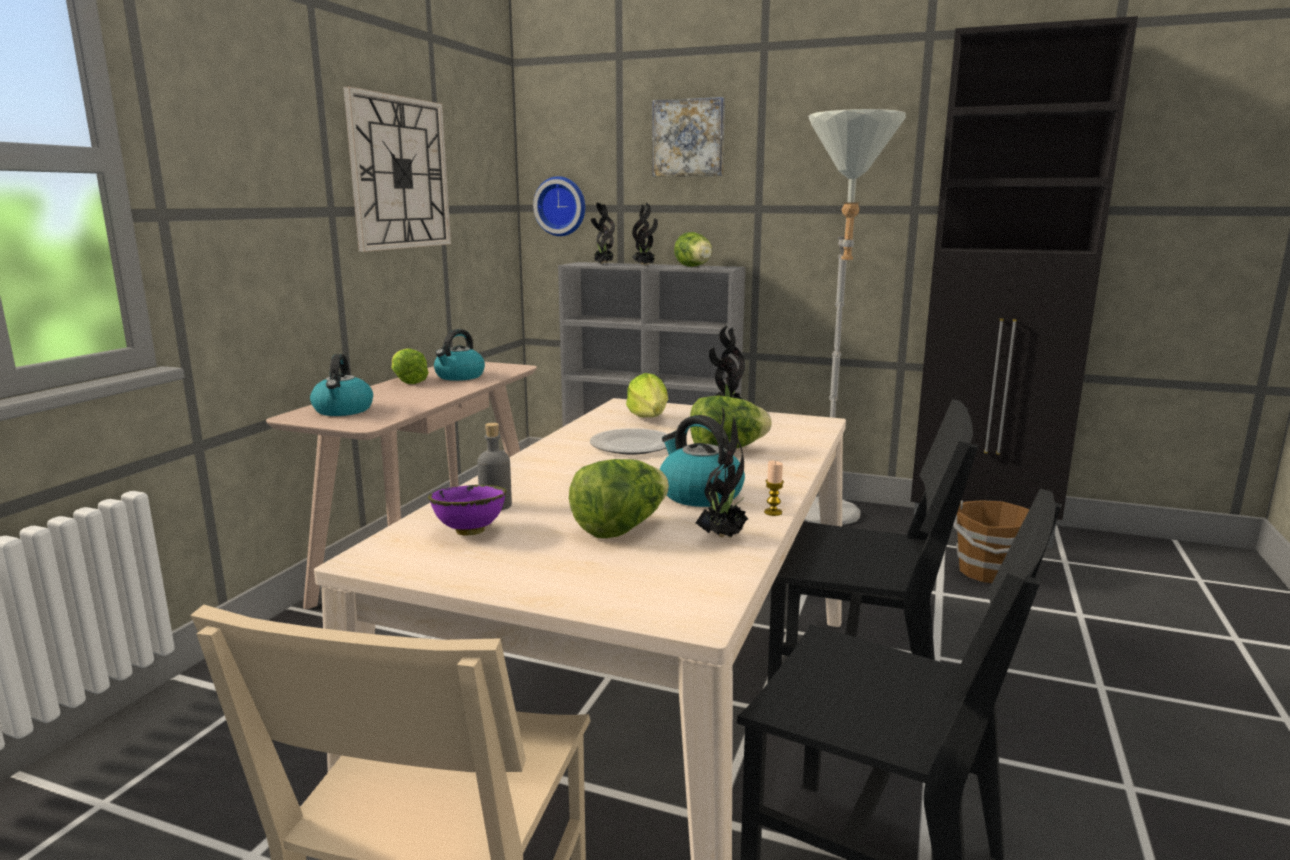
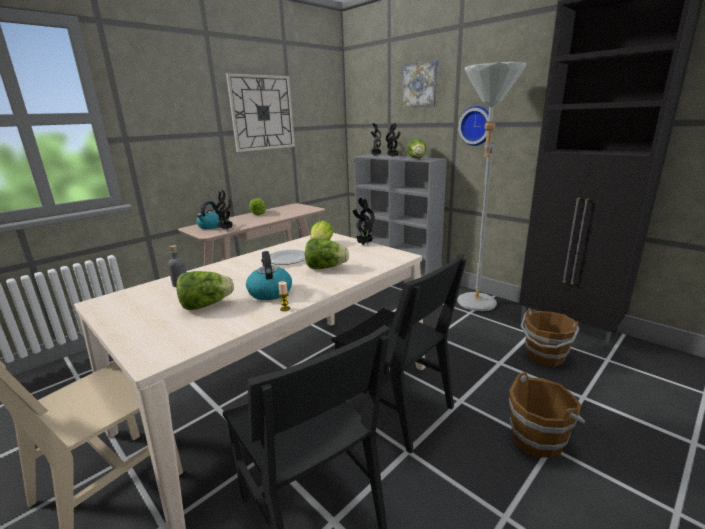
camera: 25 degrees right, 5 degrees up
purple bowl [428,485,507,536] -> none
kettle [434,329,485,381] -> none
wall clock [533,176,585,236] -> wall clock moved to [458,106,493,146]
potted plant [696,405,748,538] -> potted plant moved to [215,190,232,230]
none -> brown bucket [509,372,585,458]

